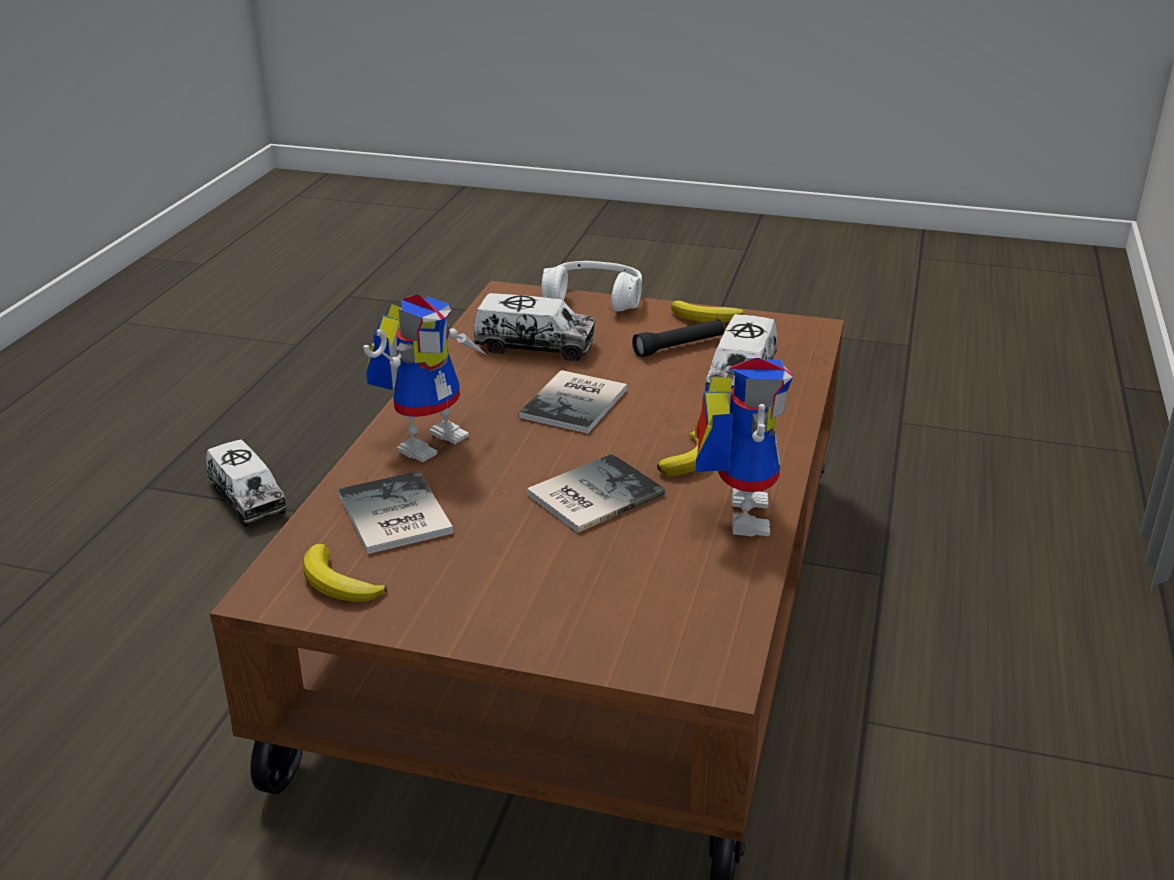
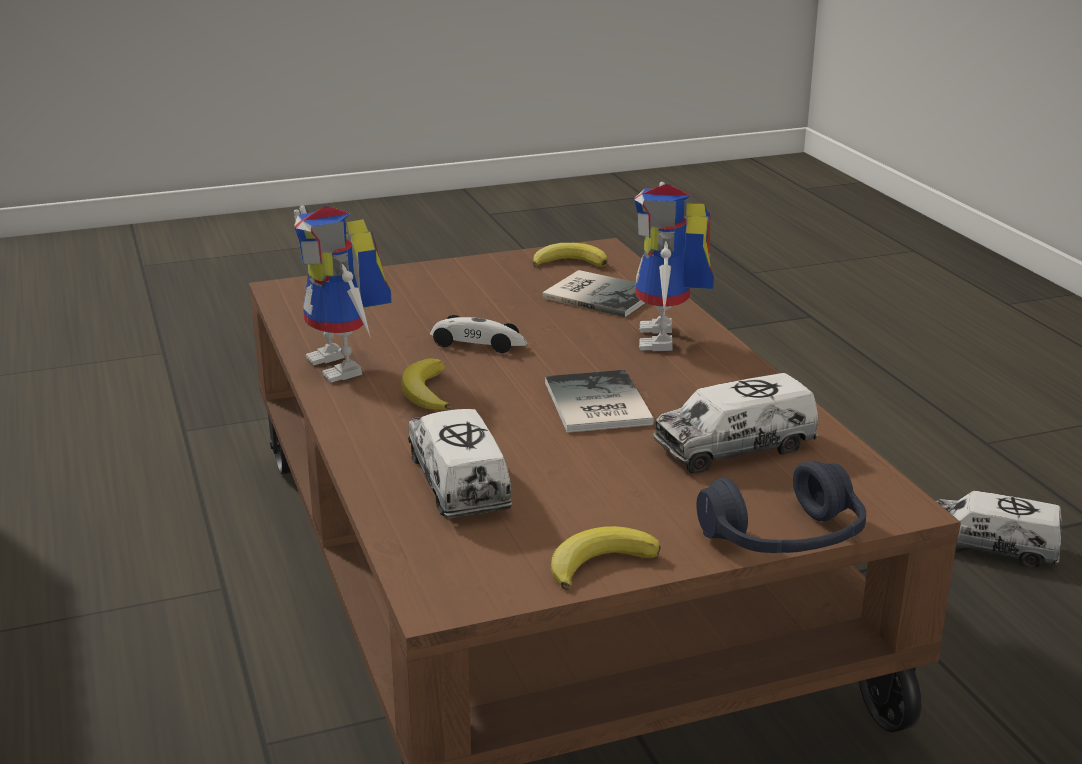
camera: 145 degrees right, 5 degrees down
book [527,454,665,533] -> toy car [430,315,528,353]
white headphones [541,261,642,312] -> blue headphones [697,461,866,553]
black flashlight [632,319,724,357] -> none

